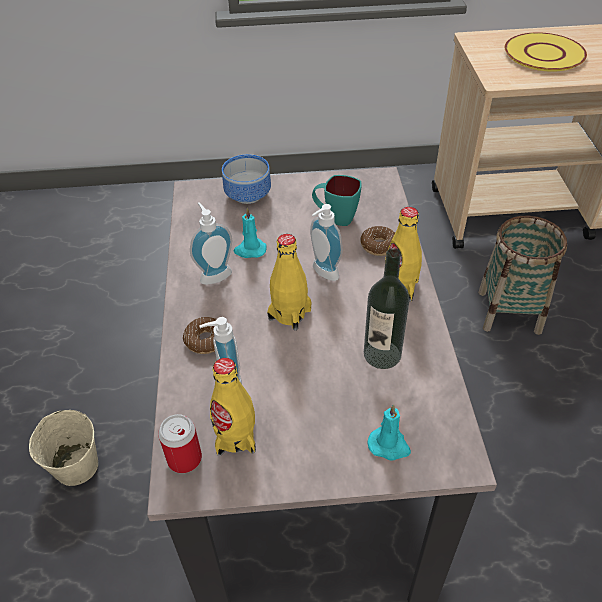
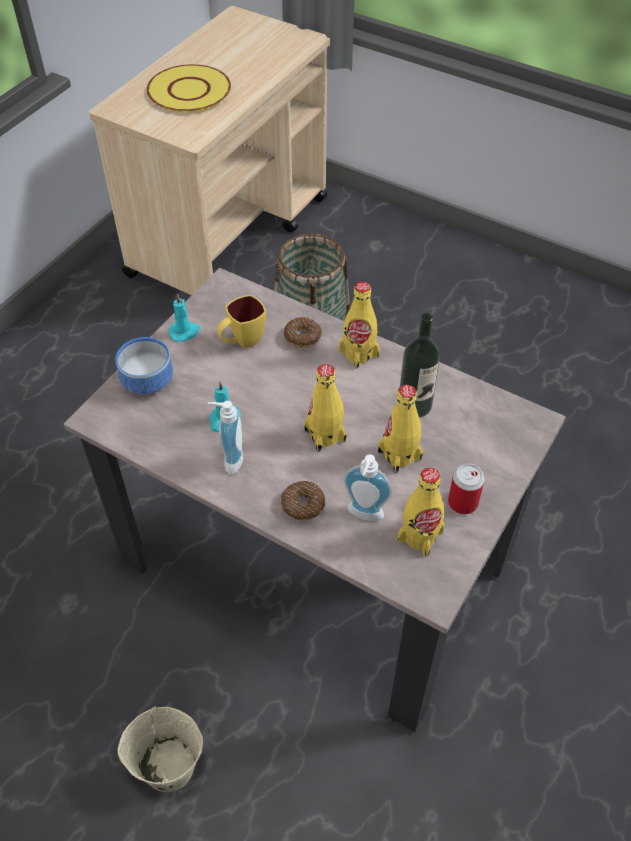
camera: 55 degrees left, 5 degrees up
can [158,414,202,473] -> can moved to [448,463,485,514]
soap dispenser [310,204,343,281] -> none
turquoise mug [312,175,362,226] -> yellow mug [217,295,266,348]
turquoise candle [367,405,411,461] -> turquoise candle moved to [168,294,200,342]
none -> yellow bottle [378,385,423,473]

